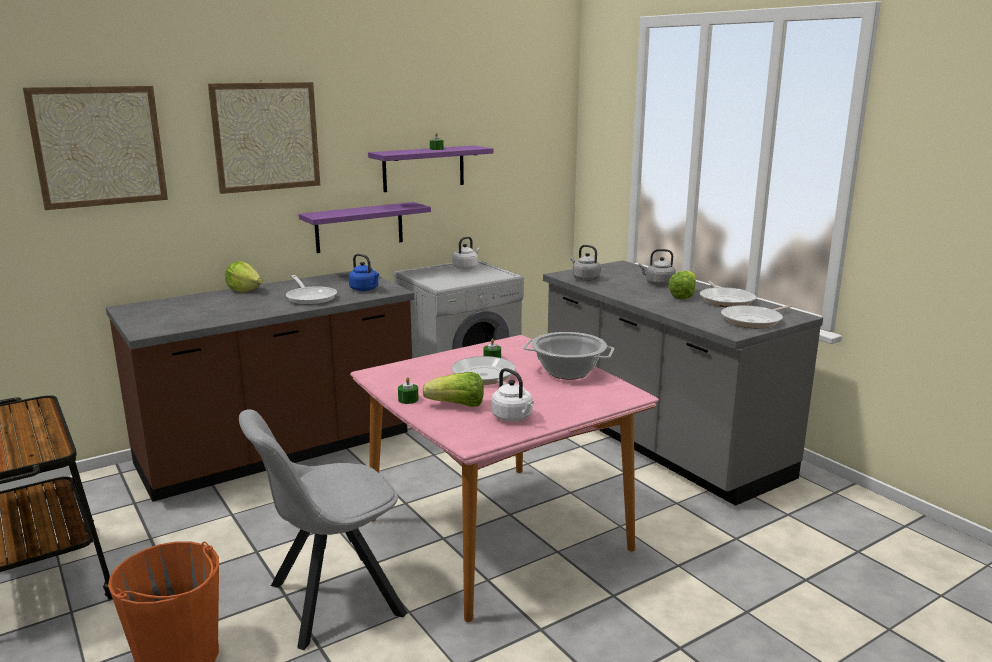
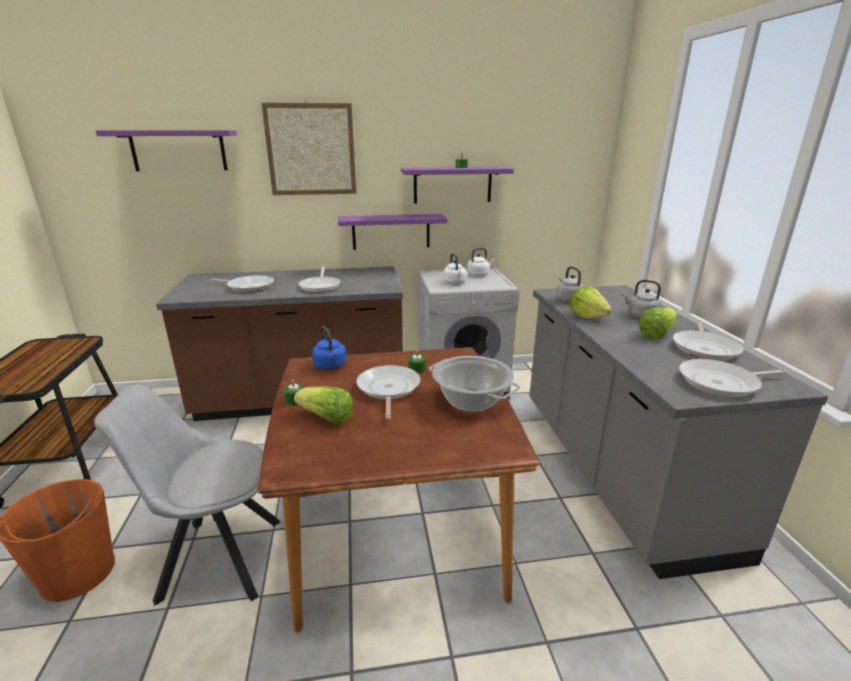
camera: 25 degrees right, 5 degrees up
picture [23,83,168,210] -> purple shelf [95,130,237,171]
lettuce [225,261,262,292] -> lettuce moved to [570,286,613,319]
blue kettle [349,254,379,291] -> blue kettle moved to [312,326,347,369]
pink dining table [350,335,659,622] -> brown dining table [257,347,540,633]
white kettle [491,368,534,422] -> white kettle moved to [443,253,467,284]
none -> frying pan [211,275,274,292]

